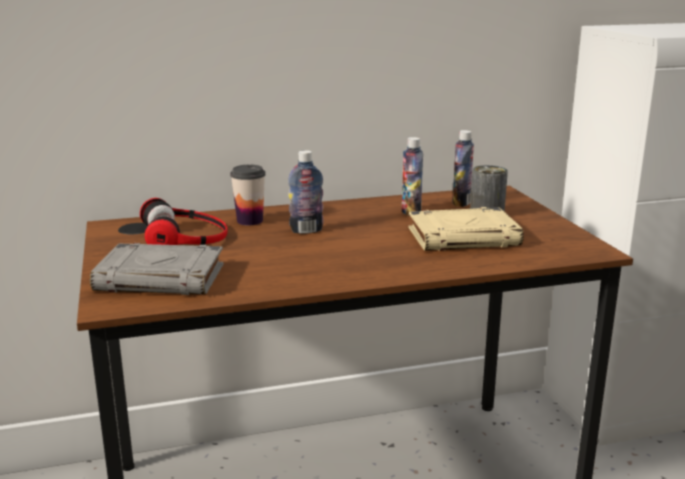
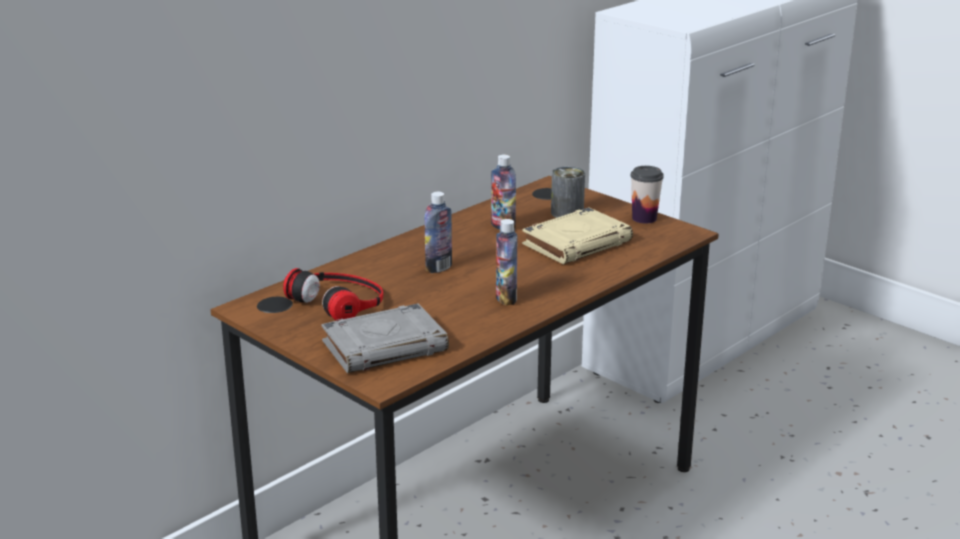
camera: 30 degrees left, 5 degrees up
cup [230,165,266,225] -> cup moved to [630,166,664,224]
bottle [452,130,474,207] -> bottle moved to [496,219,518,305]

